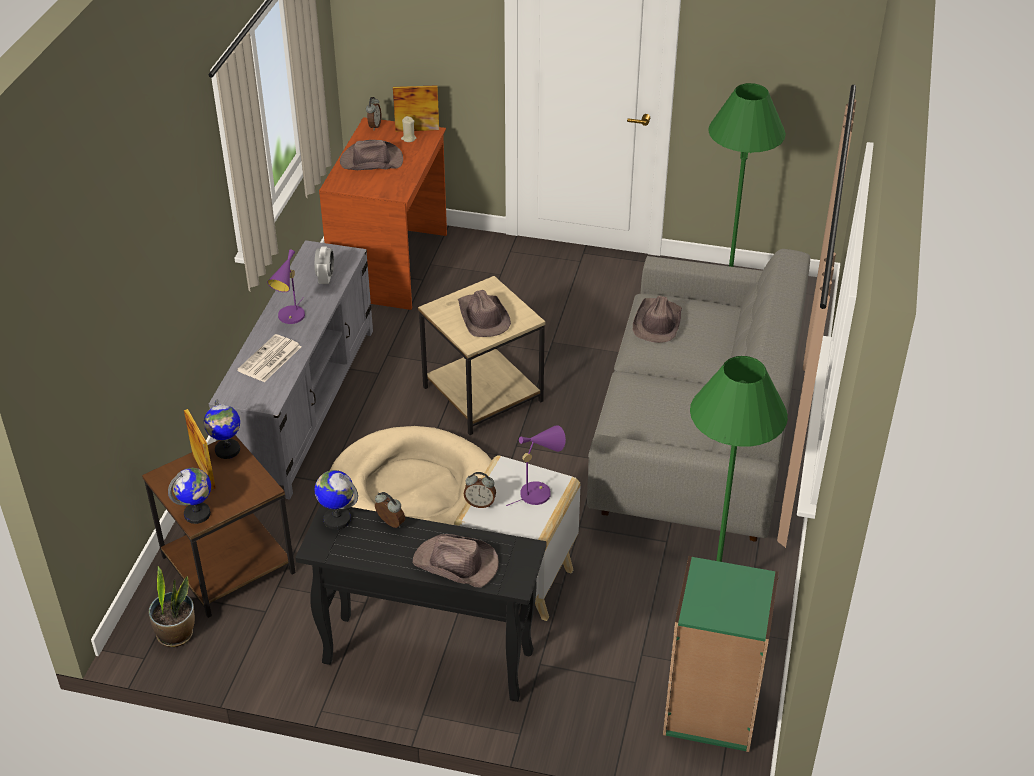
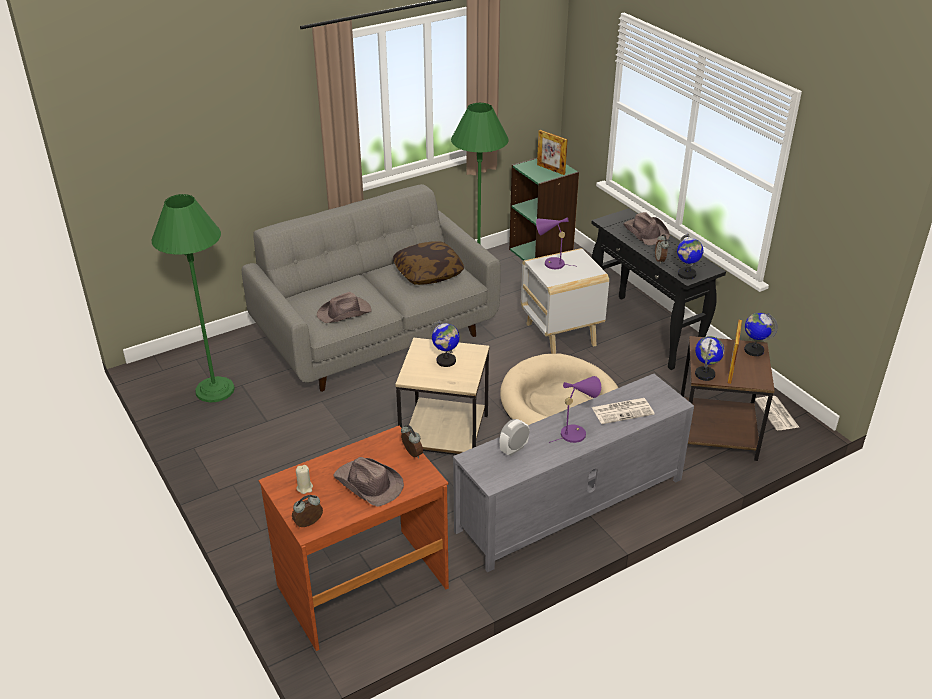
camera: 135 degrees left, 5 degrees down
potted plant [149,566,195,647] -> newspaper [755,396,799,430]
picture frame [393,85,439,132] -> picture frame moved to [537,130,567,175]
brown hat [458,290,511,337] -> globe [430,321,460,367]
alarm clock [464,472,496,508] -> alarm clock moved to [401,425,423,459]
none -> pillow [393,242,464,285]

